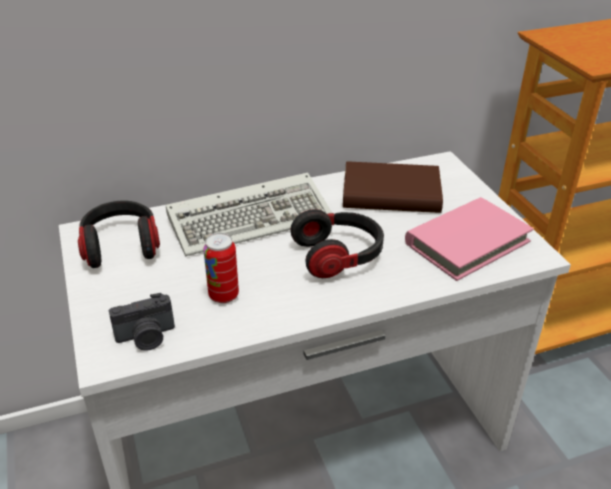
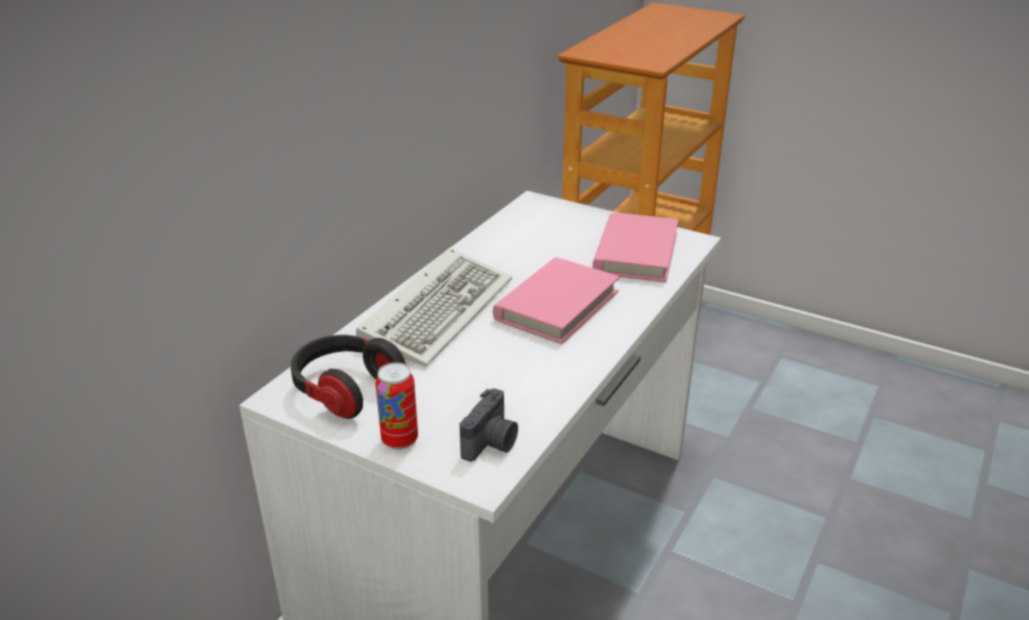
camera: 40 degrees left, 5 degrees down
can [204,233,239,303] -> can moved to [375,363,418,449]
headphones [290,209,384,278] -> pink book [493,257,619,344]
brown book [343,161,443,213] -> none

